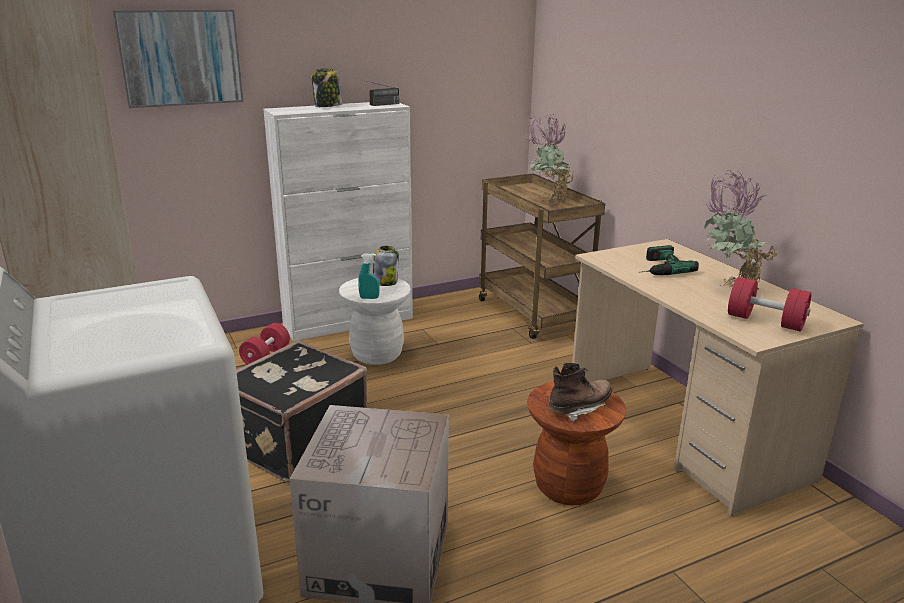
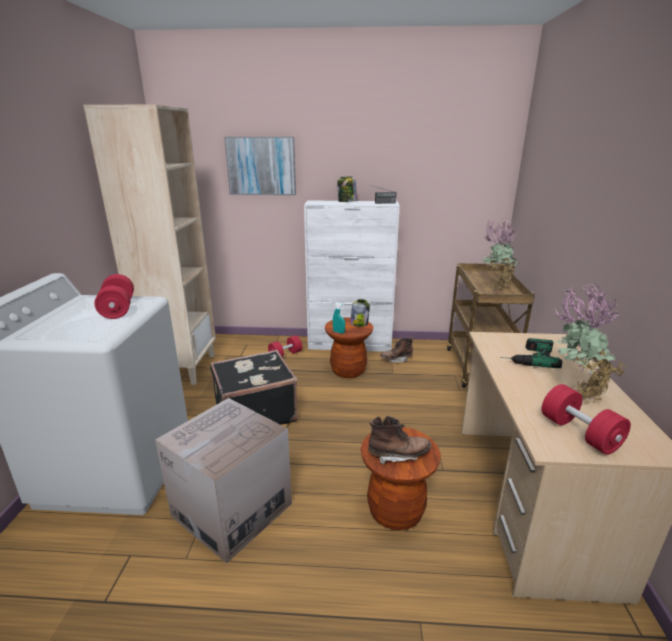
camera: 30 degrees right, 0 degrees up
white stool [339,278,411,365] -> brown stool [325,317,373,378]
none -> red dumbbell [94,274,134,319]
none -> brown boot [380,337,413,363]

